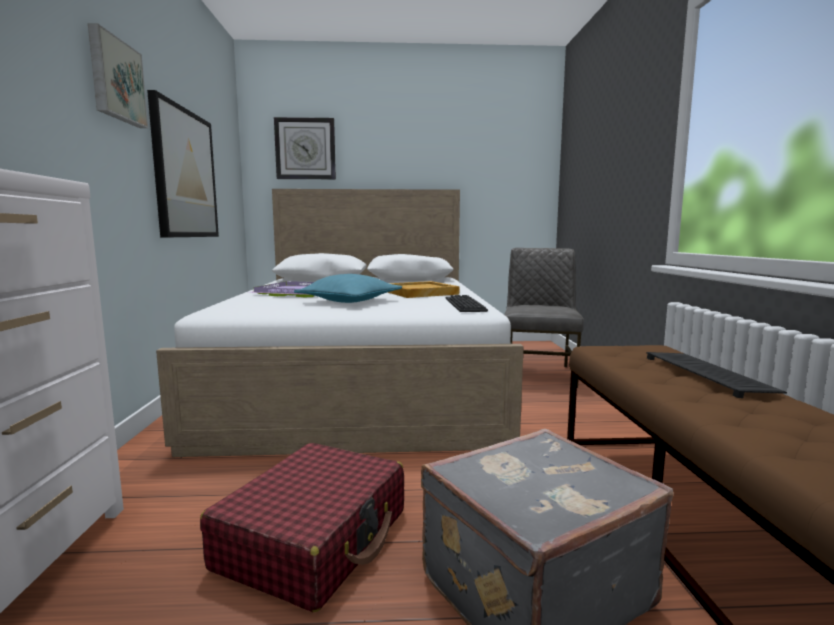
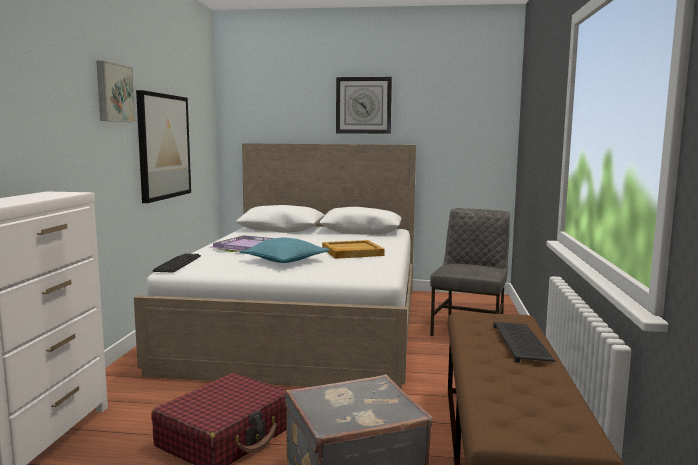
camera: 10 degrees right, 0 degrees up
wall clock [274,117,336,179] -> wall clock moved to [336,77,392,134]
keyboard [445,295,488,312] -> keyboard moved to [152,253,201,272]

